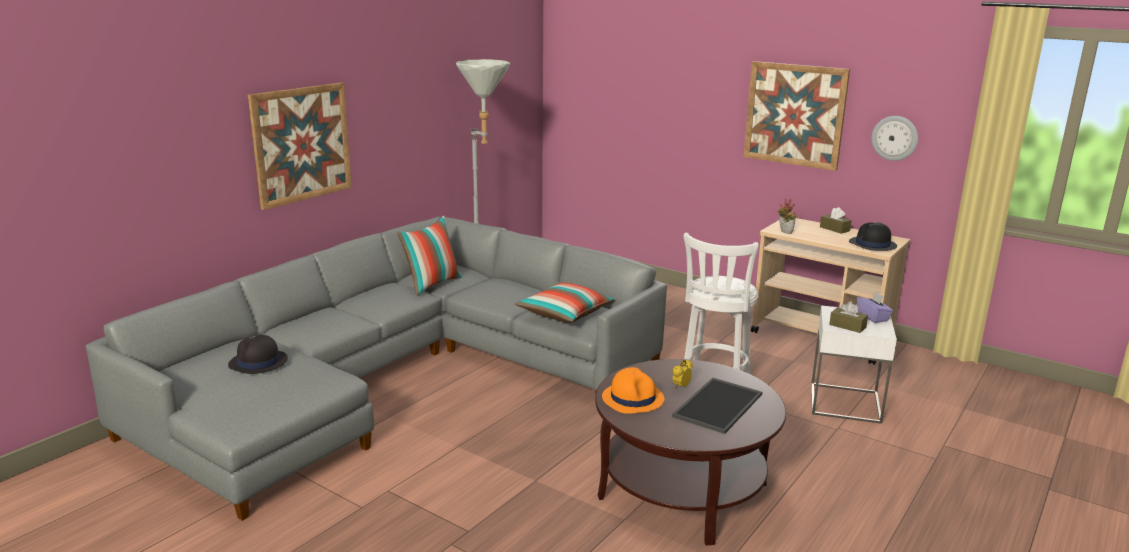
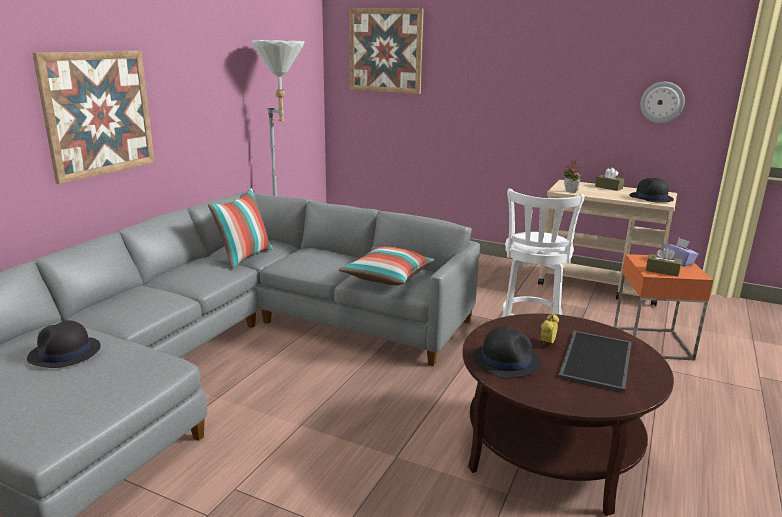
camera: 10 degrees left, 0 degrees up
orange hat [602,367,664,414] -> black hat [472,326,541,379]
picture [743,61,850,171] -> picture moved to [349,8,424,94]
white side table [811,305,897,424] -> orange side table [614,254,713,361]

